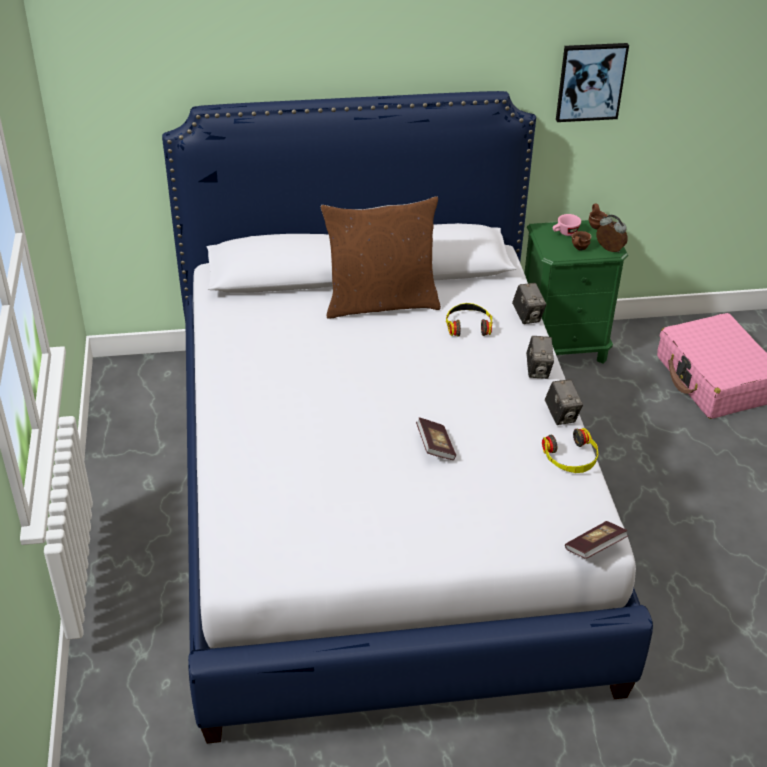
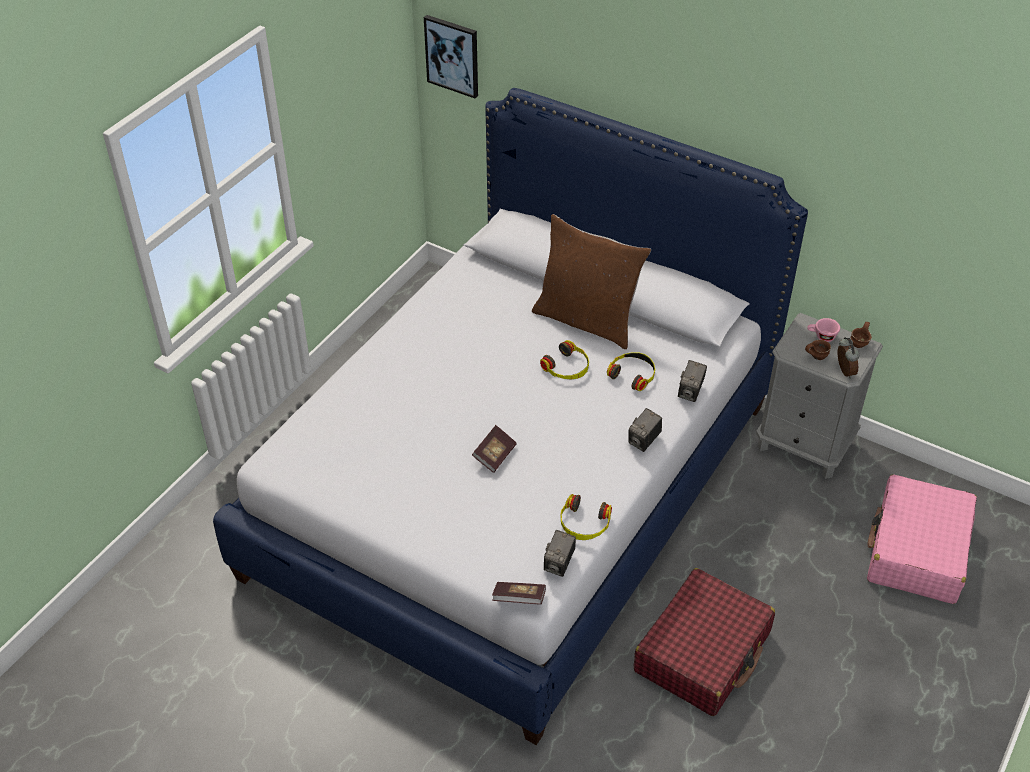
camera: 40 degrees right, 5 degrees up
green nightstand [524,220,628,364] -> grey nightstand [756,313,883,479]
camera [545,379,583,425] -> camera moved to [544,530,576,577]
picture [556,43,629,122] -> picture moved to [424,15,478,98]
none -> headphones [540,340,589,380]
none -> red suitcase [634,568,775,716]

